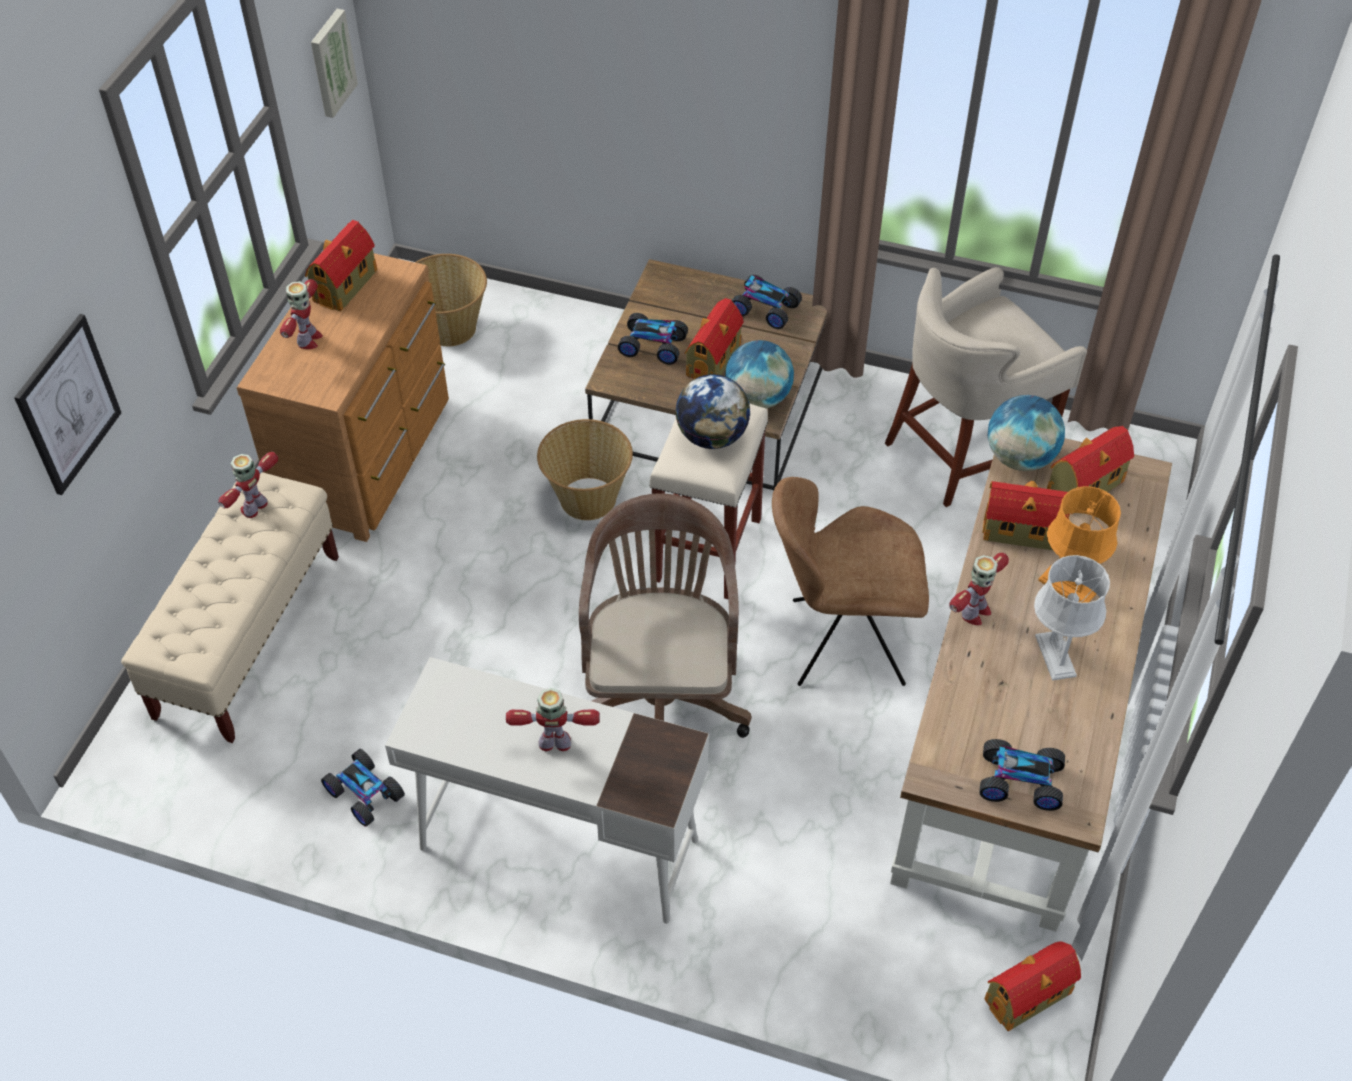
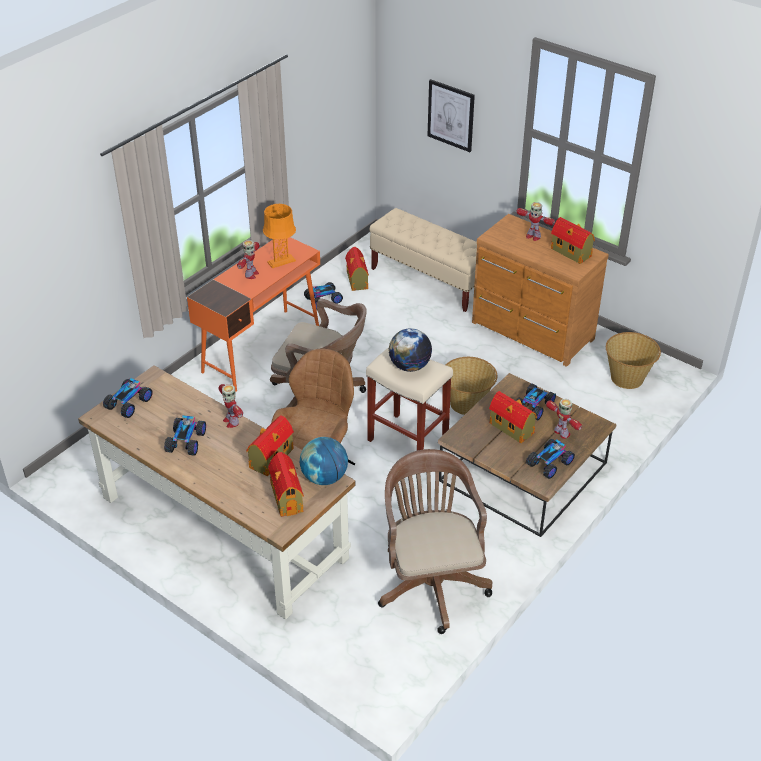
camera: 110 degrees right, 10 degrees down
toy robot [218,452,278,518] -> toy robot moved to [546,399,582,439]
picture [311,9,358,118] -> none
white desk [385,657,709,924] -> orange desk [187,237,320,392]
globe [725,340,794,408] -> none
beige stool [885,267,1087,507] -> brown office chair [378,449,492,634]
toy house [984,942,1081,1031] -> toy house moved to [345,247,369,291]
grey table lamp [1034,555,1110,681] -> toy car [164,415,206,456]
orange table lamp [1038,486,1121,603] -> orange table lamp moved to [263,204,296,268]

